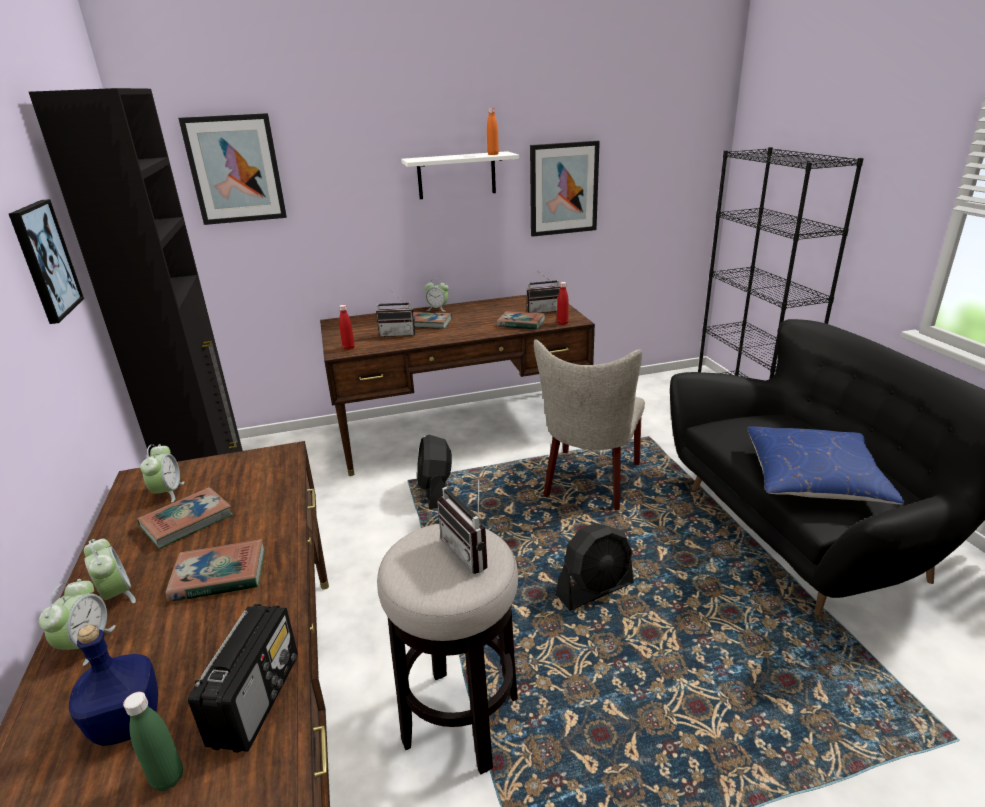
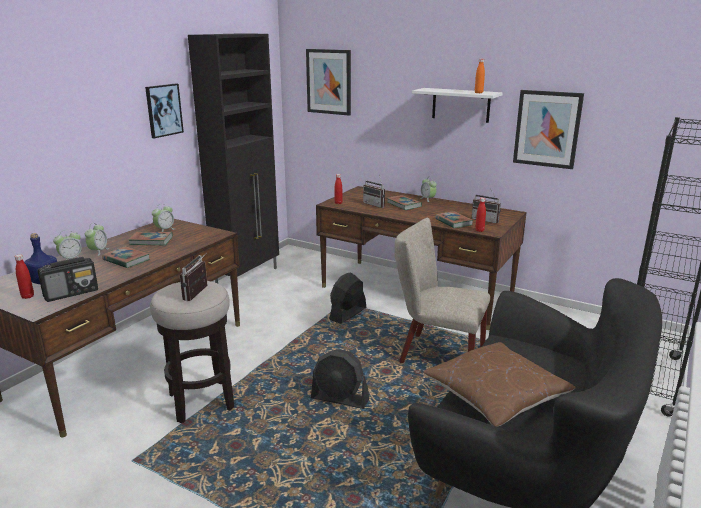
camera: 45 degrees right, 5 degrees down
green bottle [123,692,183,791] -> red bottle [15,254,34,299]
beige chair [534,339,645,511] -> beige chair turned 45 degrees clockwise [394,218,490,363]
blue pillow [747,426,904,504] -> brown pillow [423,342,576,427]

